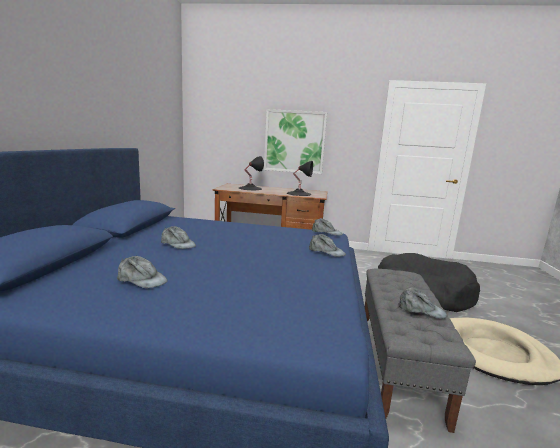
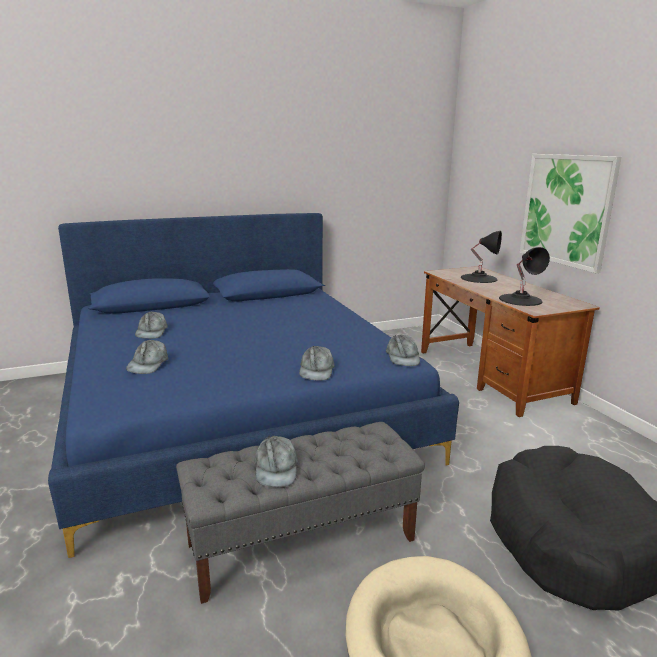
camera: 60 degrees right, 5 degrees up
grey cap [161,226,196,249] -> grey cap moved to [126,339,168,374]

